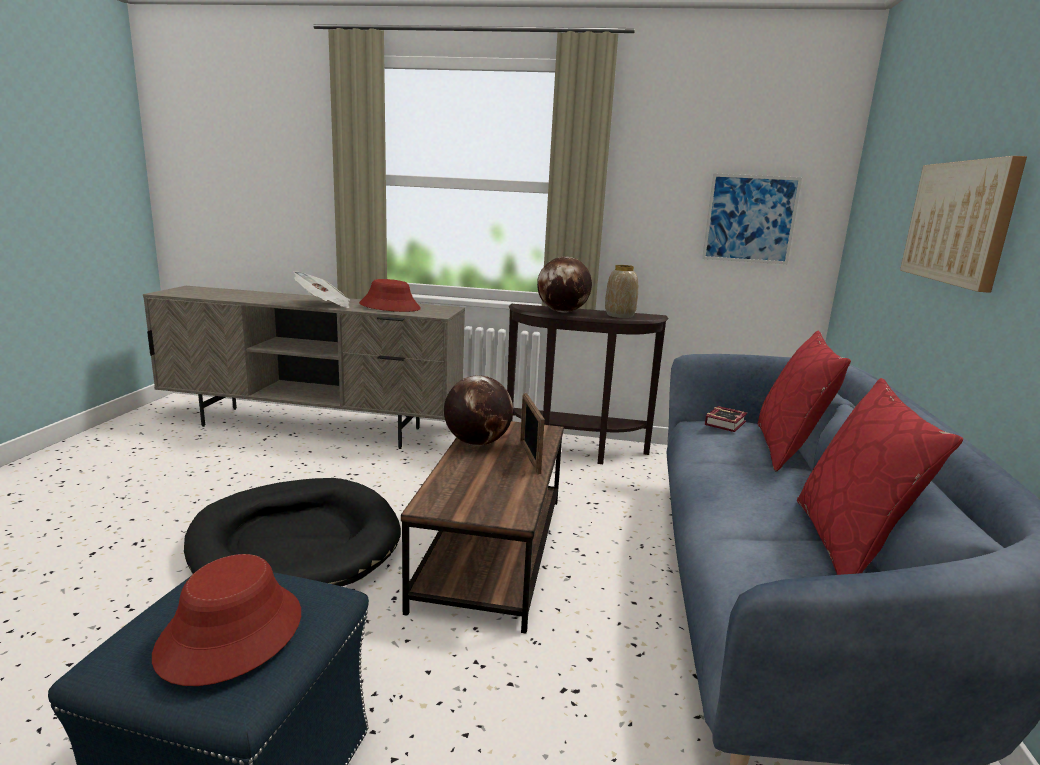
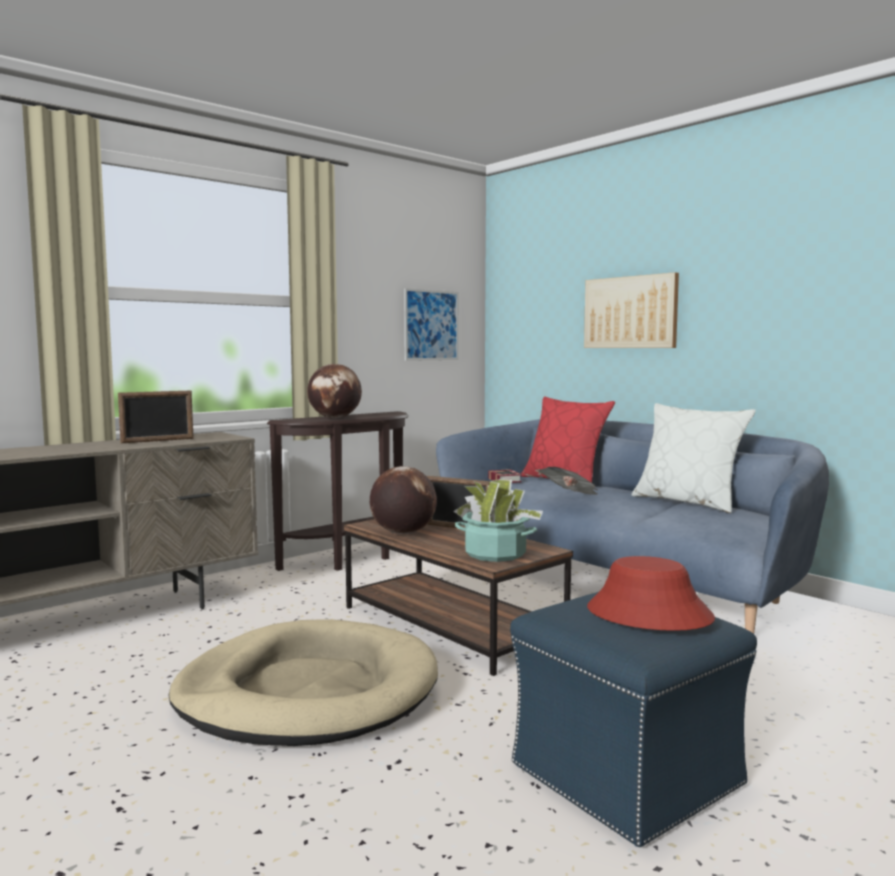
camera: 50 degrees left, 10 degrees down
black dog bed [184,478,401,586] -> beige dog bed [168,619,438,746]
newspaper [293,271,350,308] -> newspaper moved to [539,467,598,495]
red hat [359,279,421,312] -> picture frame [118,390,194,443]
vase [605,265,638,318] -> none
red pillow [797,378,963,575] -> white pillow [632,403,756,513]
none -> potted plant [453,479,543,562]

